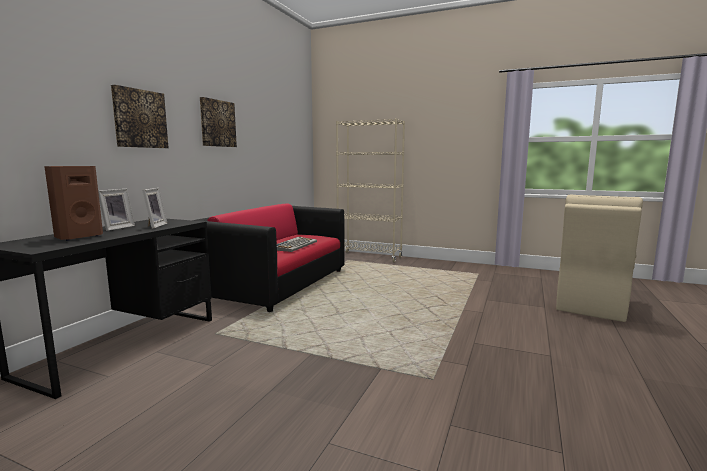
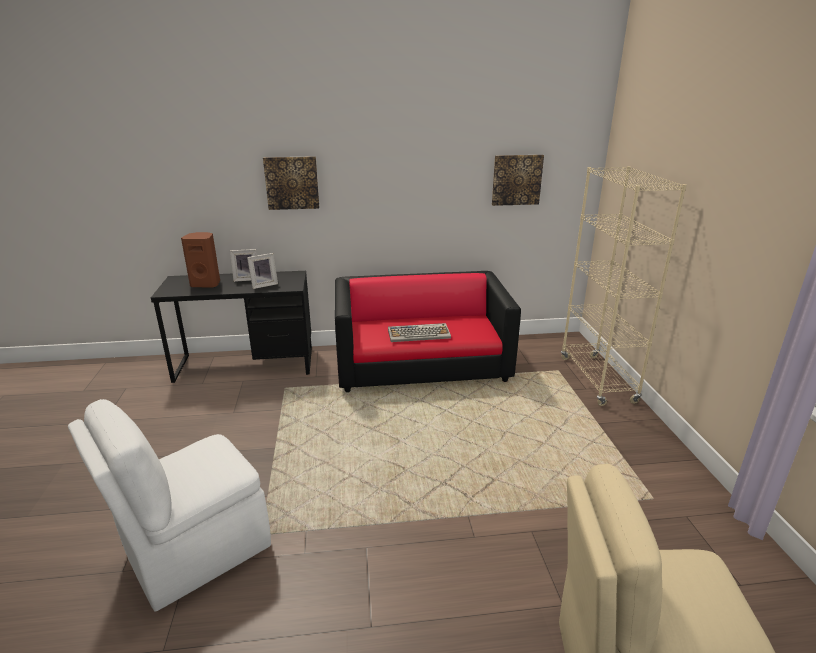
camera: 60 degrees right, 15 degrees up
picture [200,97,237,147] -> picture moved to [492,155,544,206]
none -> white chair [68,399,271,612]

